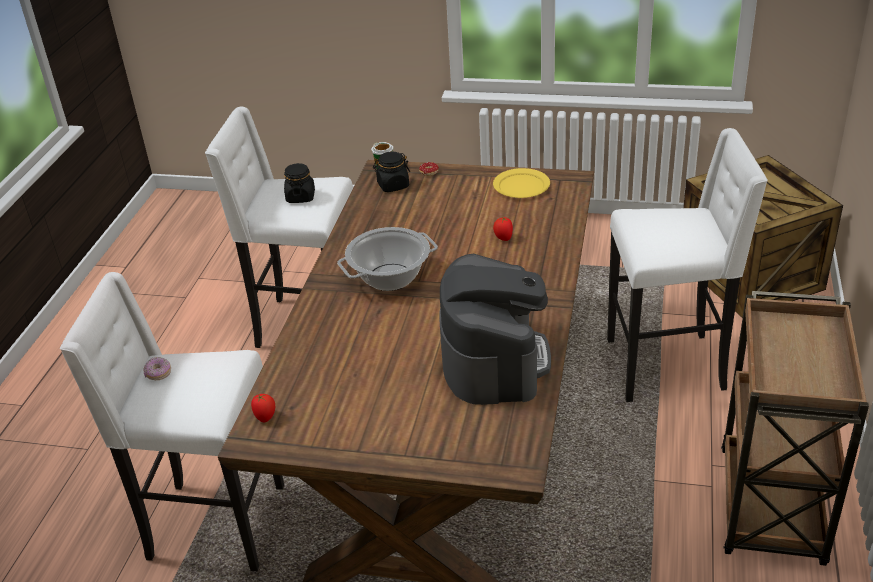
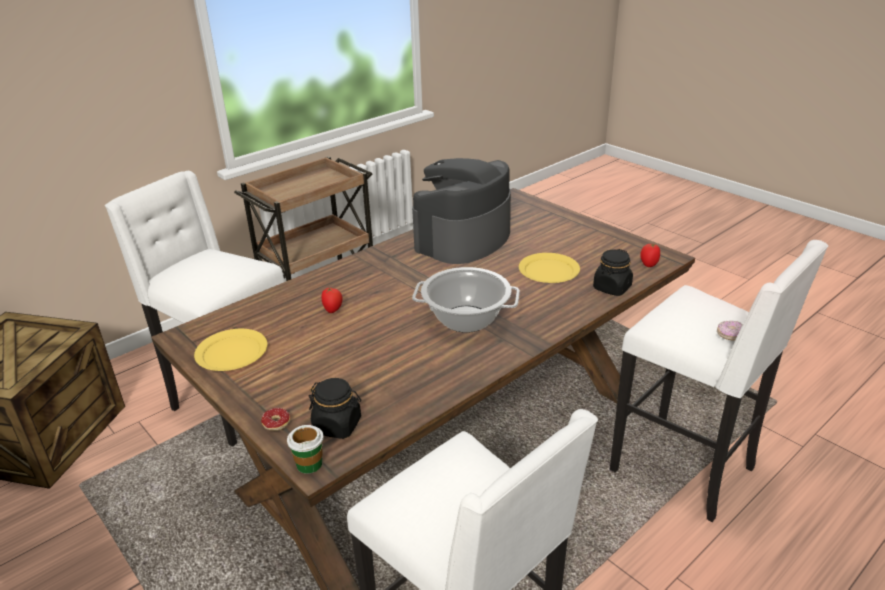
camera: 145 degrees left, 5 degrees down
black jar [284,163,315,203] -> black jar moved to [593,249,633,296]
none -> yellow plate [519,253,580,283]

